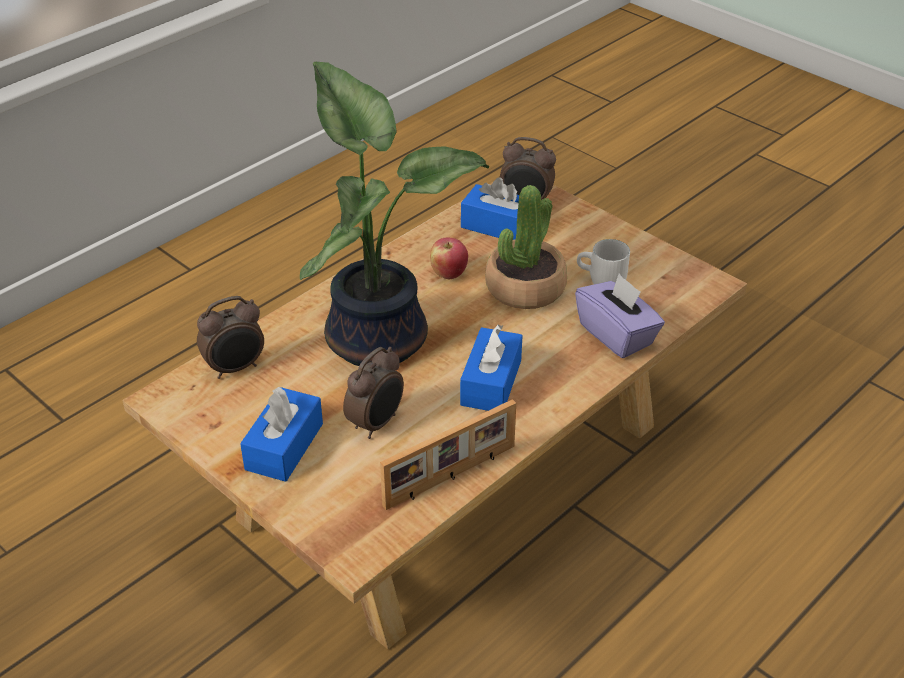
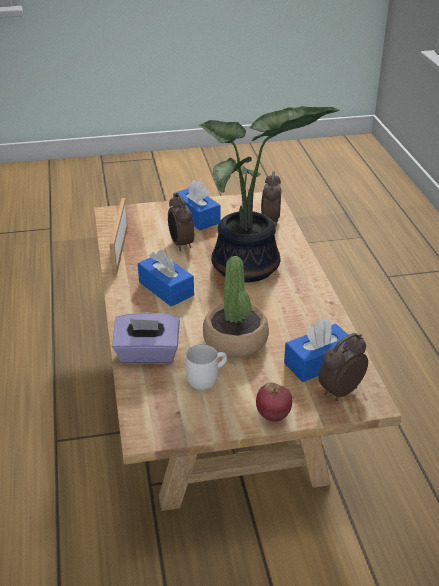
camera: 125 degrees right, 5 degrees down
apple [430,238,468,279] -> apple moved to [256,383,292,422]

